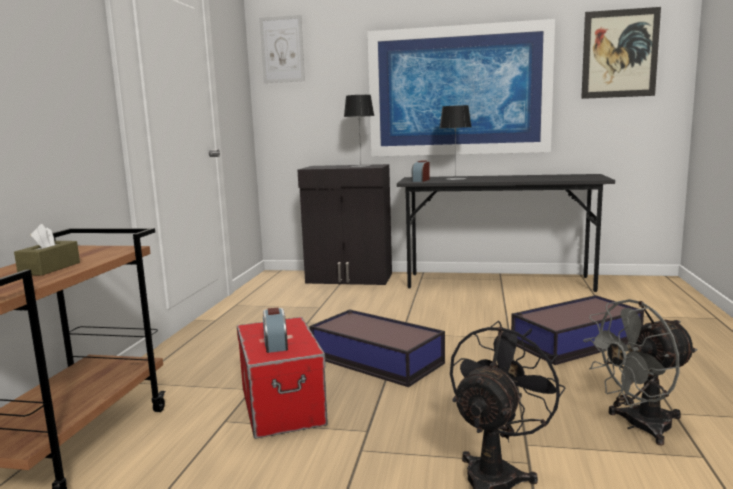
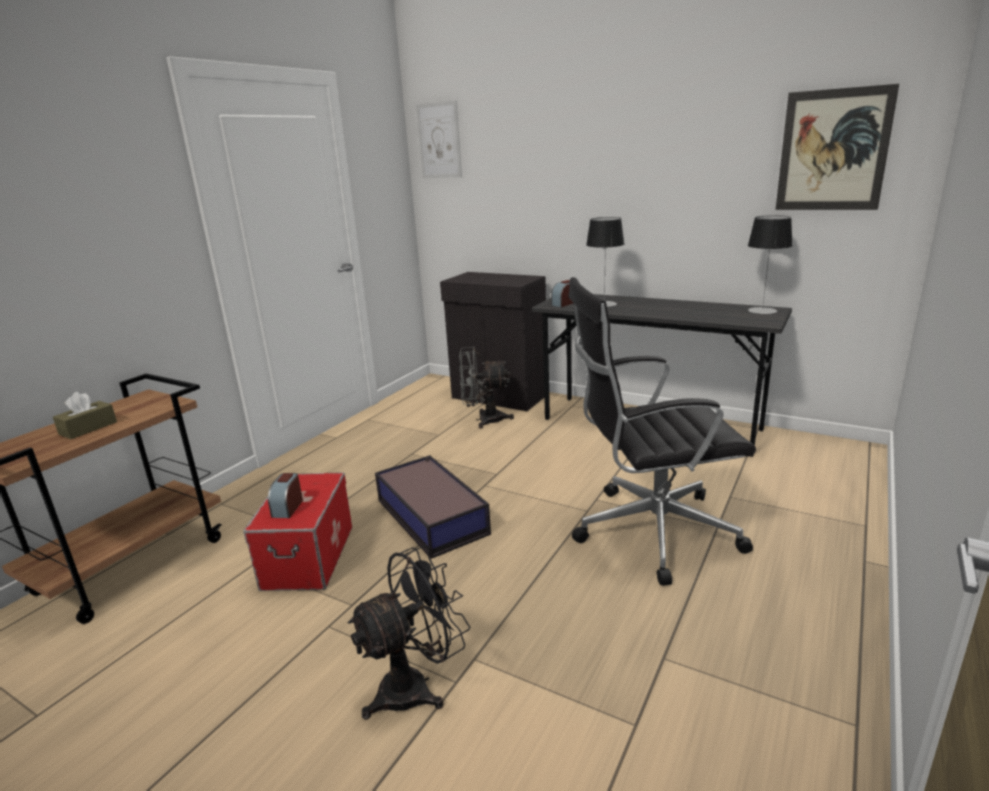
camera: 20 degrees right, 10 degrees up
table lamp [344,95,374,167] -> table lamp moved to [748,215,793,314]
picture [367,19,555,157] -> none
storage box [511,295,644,365] -> black office chair [568,277,756,586]
grey fan [583,299,698,446] -> grey fan moved to [459,347,514,428]

